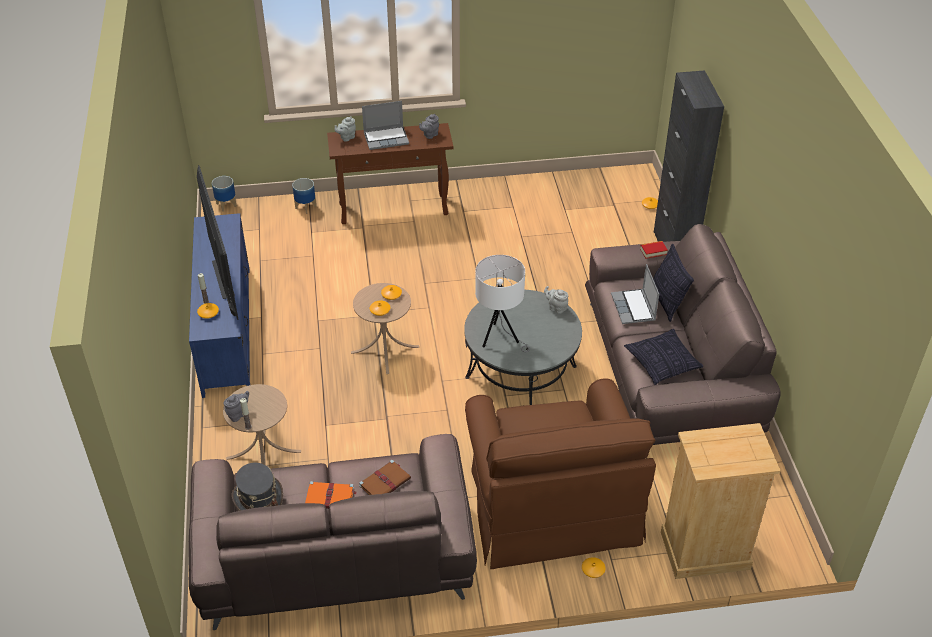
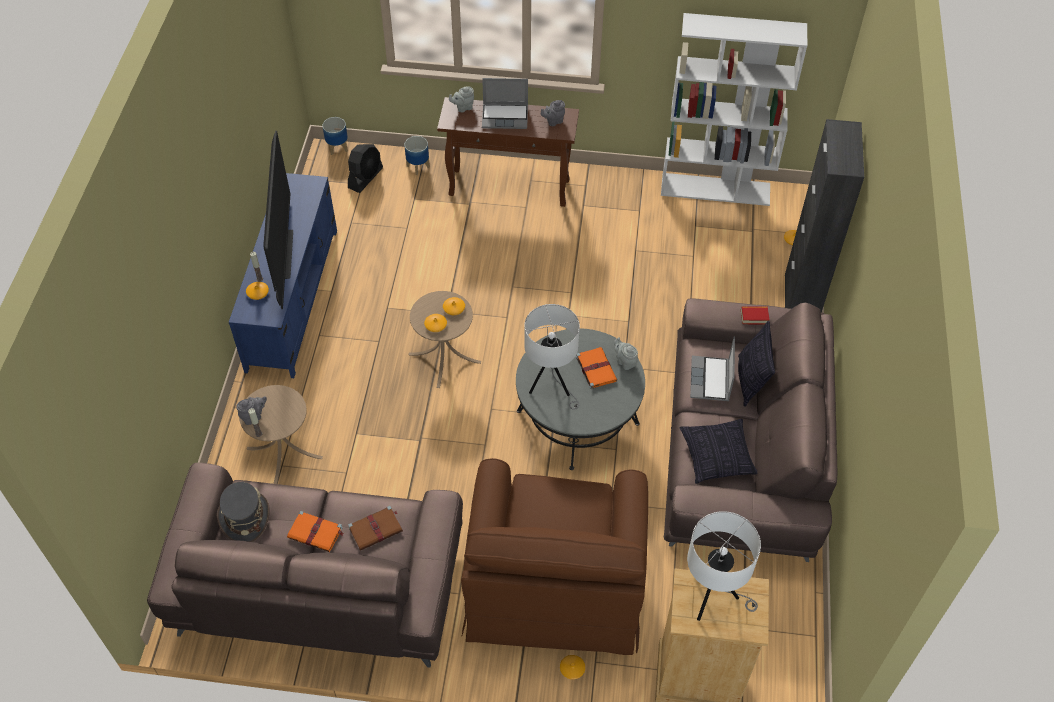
camera: 15 degrees right, 10 degrees up
none -> black fan [348,144,383,193]
none -> orange book [576,347,617,389]
none -> white bookcase [661,13,807,206]
none -> white table lamp [687,511,761,621]

